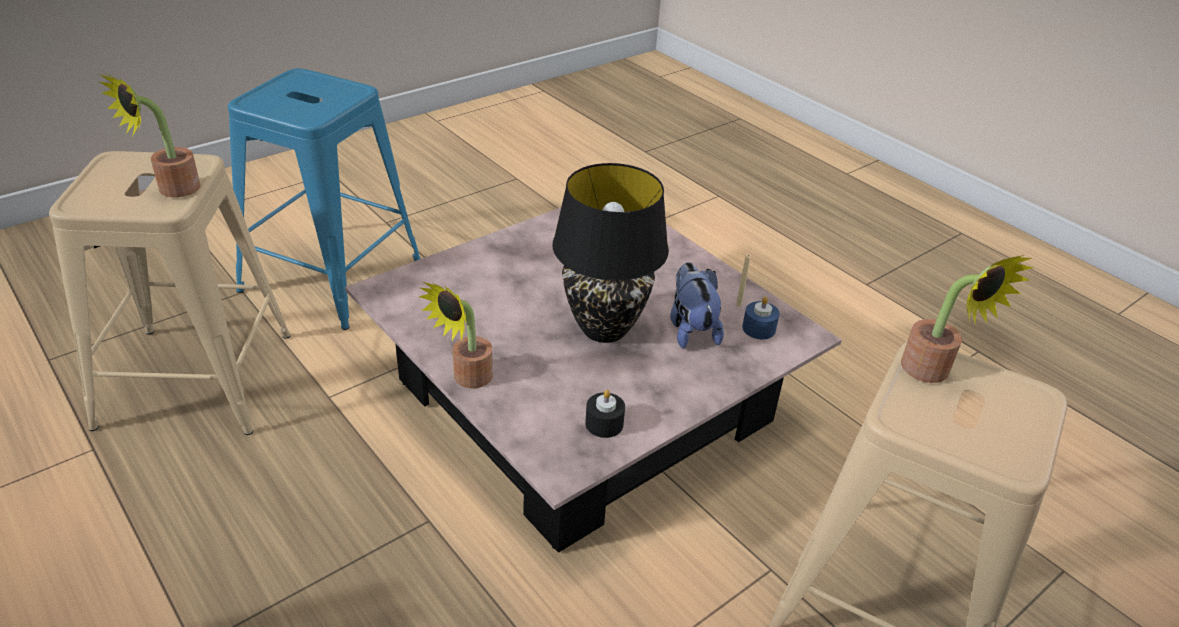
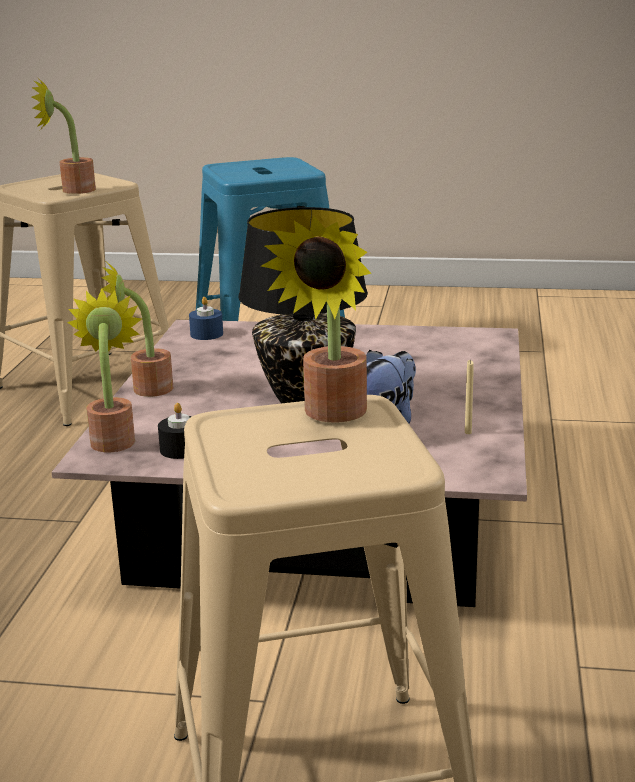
camera: 50 degrees right, 15 degrees down
blue candle [742,296,780,339] -> blue candle moved to [189,297,223,340]
none -> potted plant [67,288,143,452]

